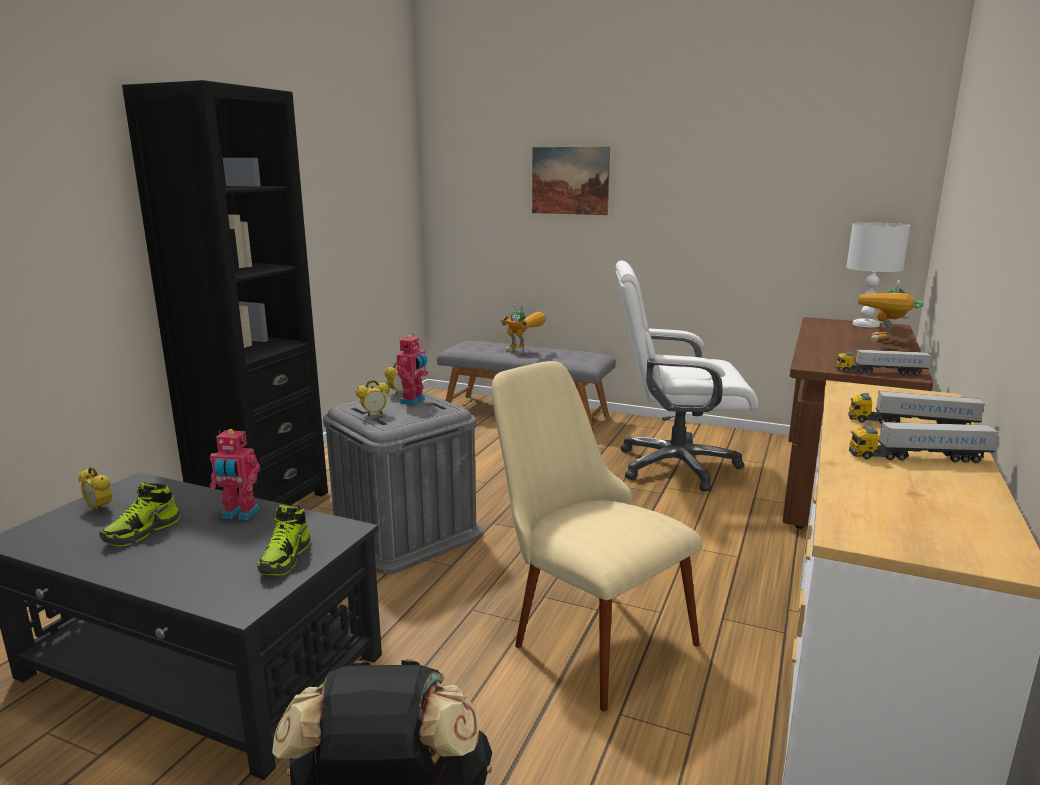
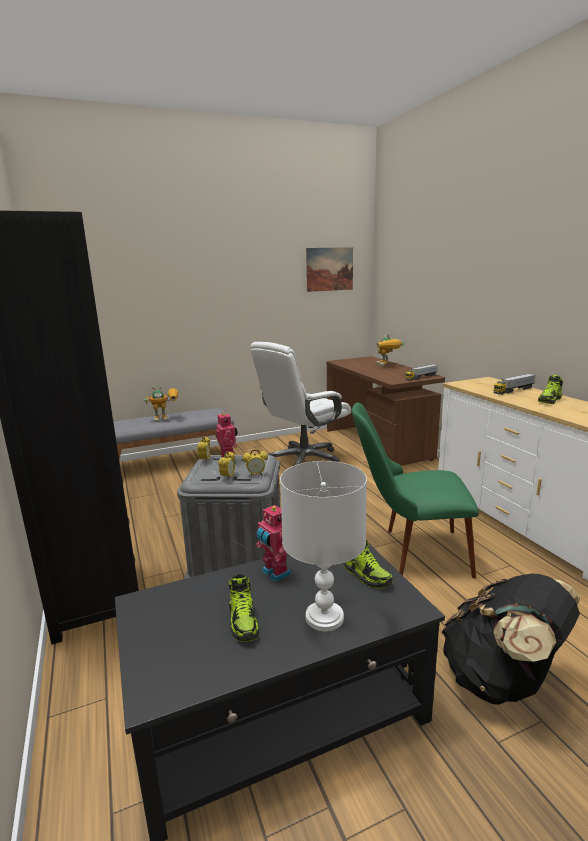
camera: 45 degrees left, 0 degrees up
alarm clock [78,467,112,512] -> alarm clock moved to [242,449,268,476]
toy robot [210,429,260,520] -> toy robot turned 90 degrees clockwise [256,504,291,582]
beige chair [491,361,702,711] -> green chair [352,403,479,579]
picture [532,147,610,215] -> picture moved to [306,247,353,292]
white table lamp [846,222,910,328] -> white table lamp moved to [280,461,367,631]
toy truck [849,421,999,463] -> shoe [538,375,563,404]

